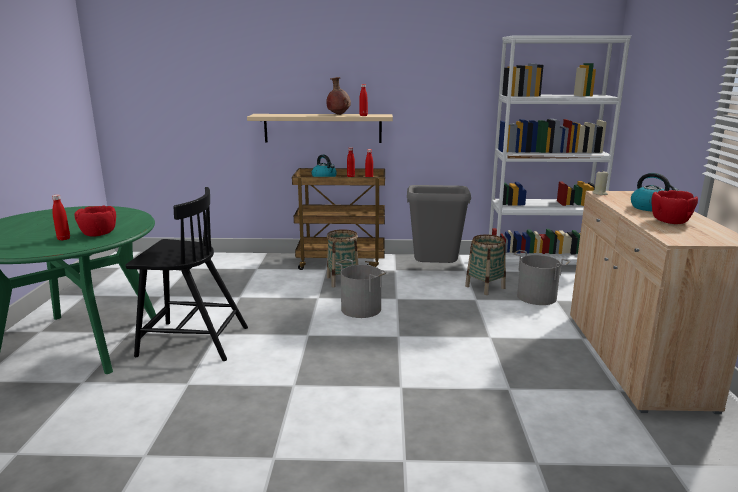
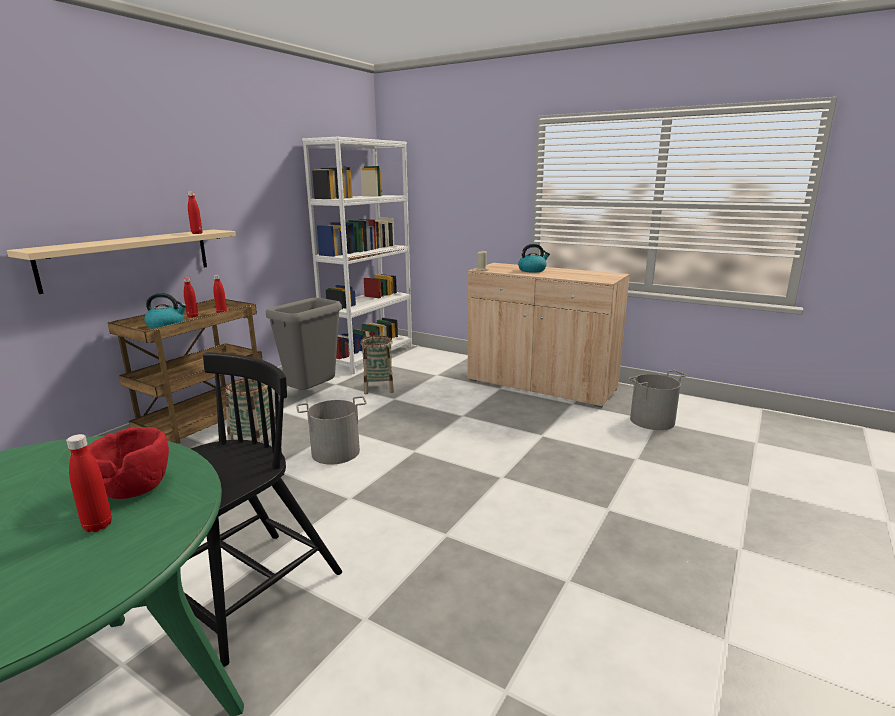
camera: 60 degrees left, 0 degrees up
brown vase [326,77,351,115] -> none
grey bucket [513,250,570,305] -> grey bucket moved to [629,370,687,430]
red bowl [652,190,698,224] -> none

